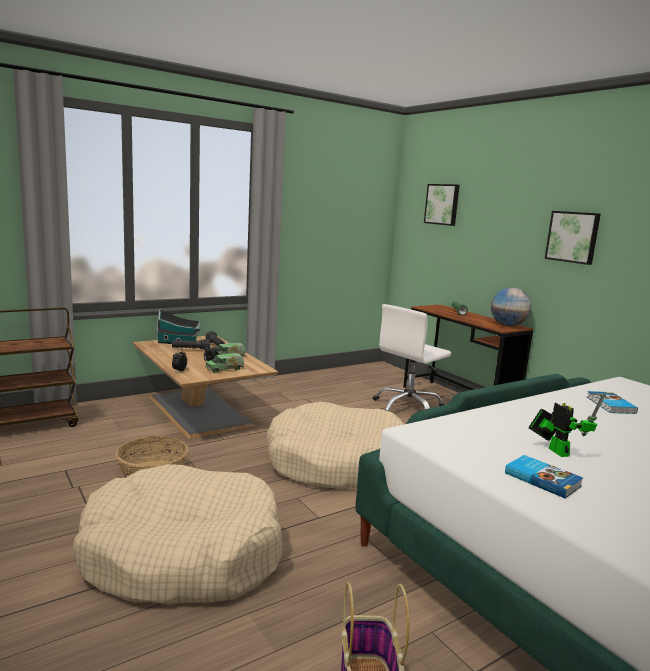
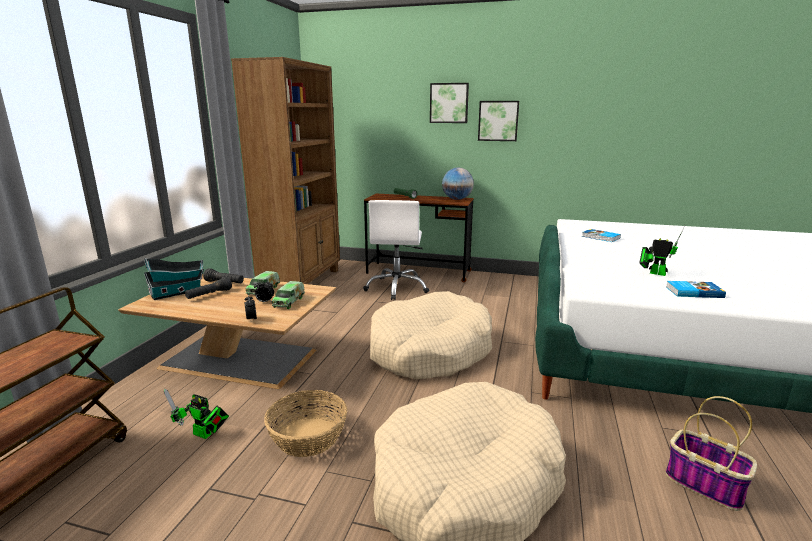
camera: 40 degrees left, 5 degrees up
picture [424,184,460,226] -> picture moved to [430,83,469,123]
none -> toy robot [164,389,229,439]
none -> brown bookcase [231,57,340,284]

